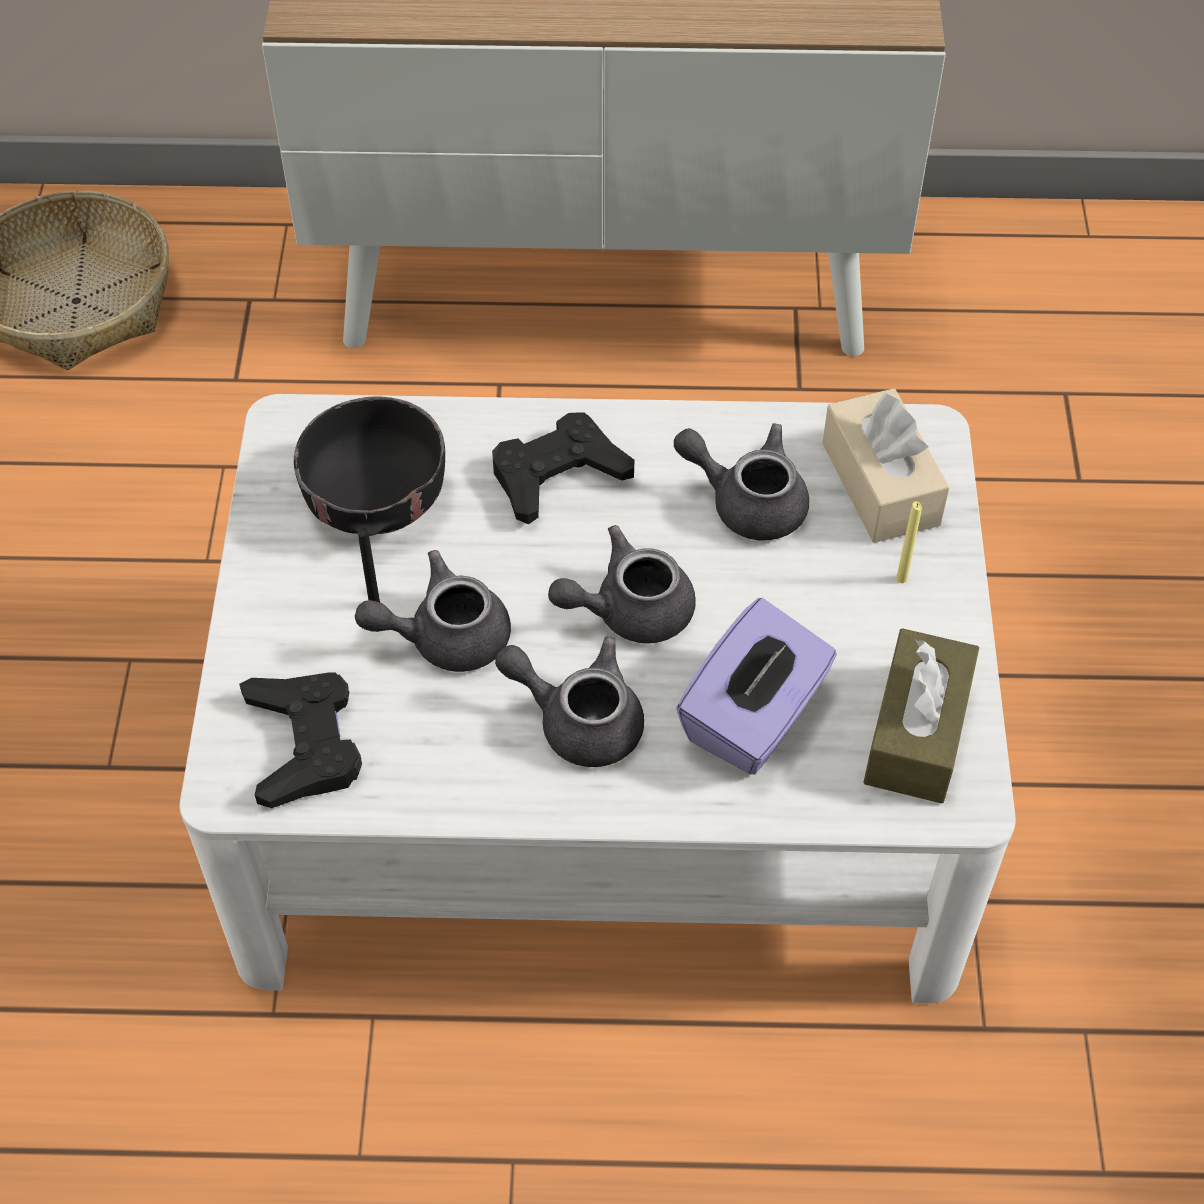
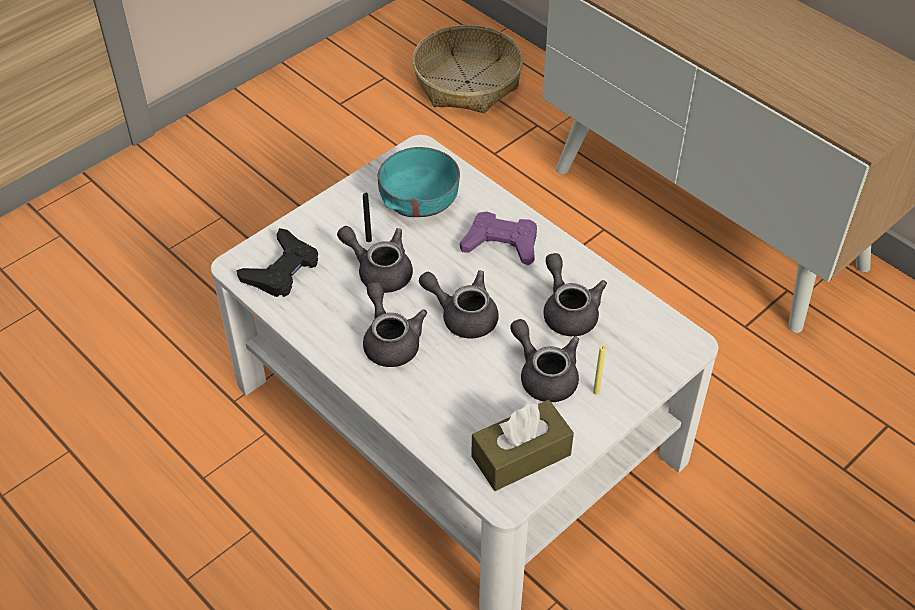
camera: 45 degrees right, 5 degrees down
black bowl [294,396,445,536] -> turquoise bowl [378,147,460,217]
black game controller [492,412,634,524] -> purple game controller [460,211,537,265]
purple tissue box [676,598,837,774] -> none
beige tissue box [822,388,950,543] -> none
none -> grey teapot [510,319,579,402]

